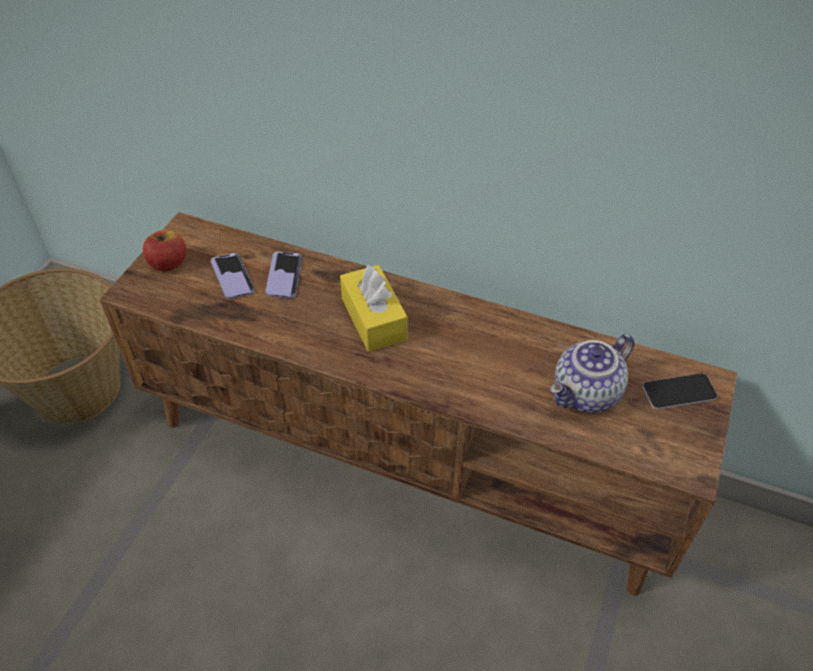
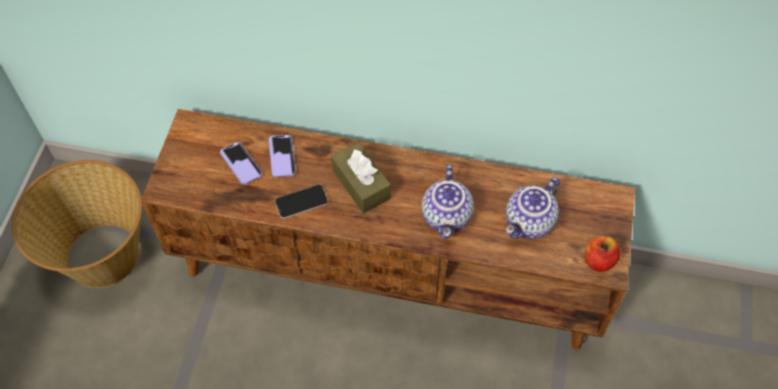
camera: 10 degrees left, 10 degrees up
apple [143,230,187,271] -> apple moved to [585,236,620,272]
yellow tissue box [340,264,408,352] -> brown tissue box [331,142,391,213]
phone [642,373,718,410] -> phone moved to [275,184,328,219]
none -> teapot [422,165,474,239]

